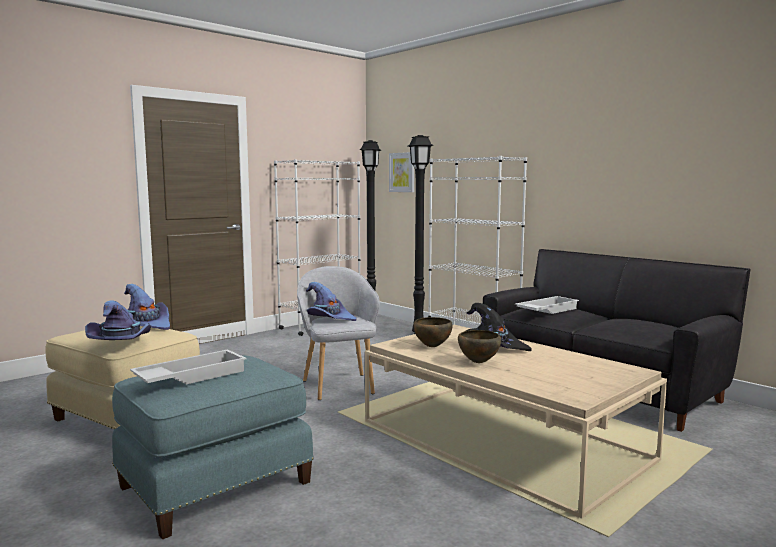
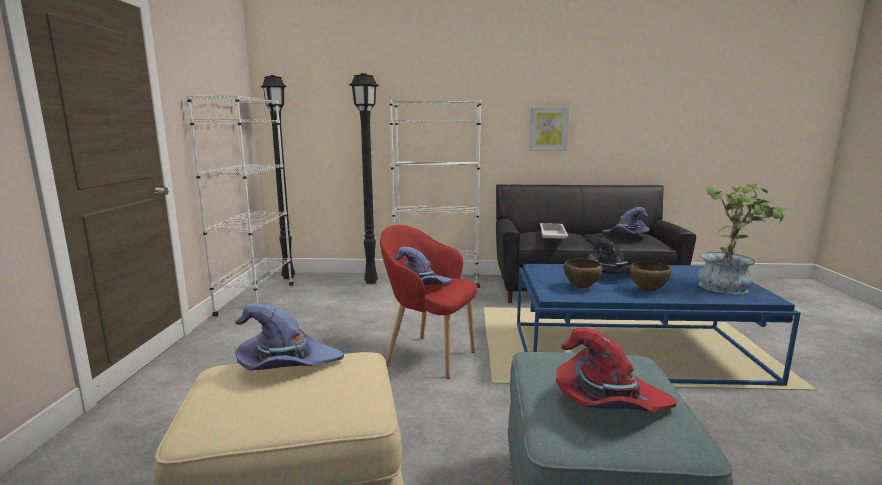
camera: 45 degrees left, 5 degrees up
purple hat [85,300,151,340] -> purple hat moved to [602,207,650,234]
white tray [130,349,247,384] -> red hat [556,328,677,413]
grey armchair [297,266,380,400] -> red armchair [380,225,478,379]
beige coffee table [365,325,667,519] -> blue coffee table [517,264,801,386]
picture [389,152,414,192] -> picture moved to [529,107,570,151]
none -> potted plant [698,183,789,294]

